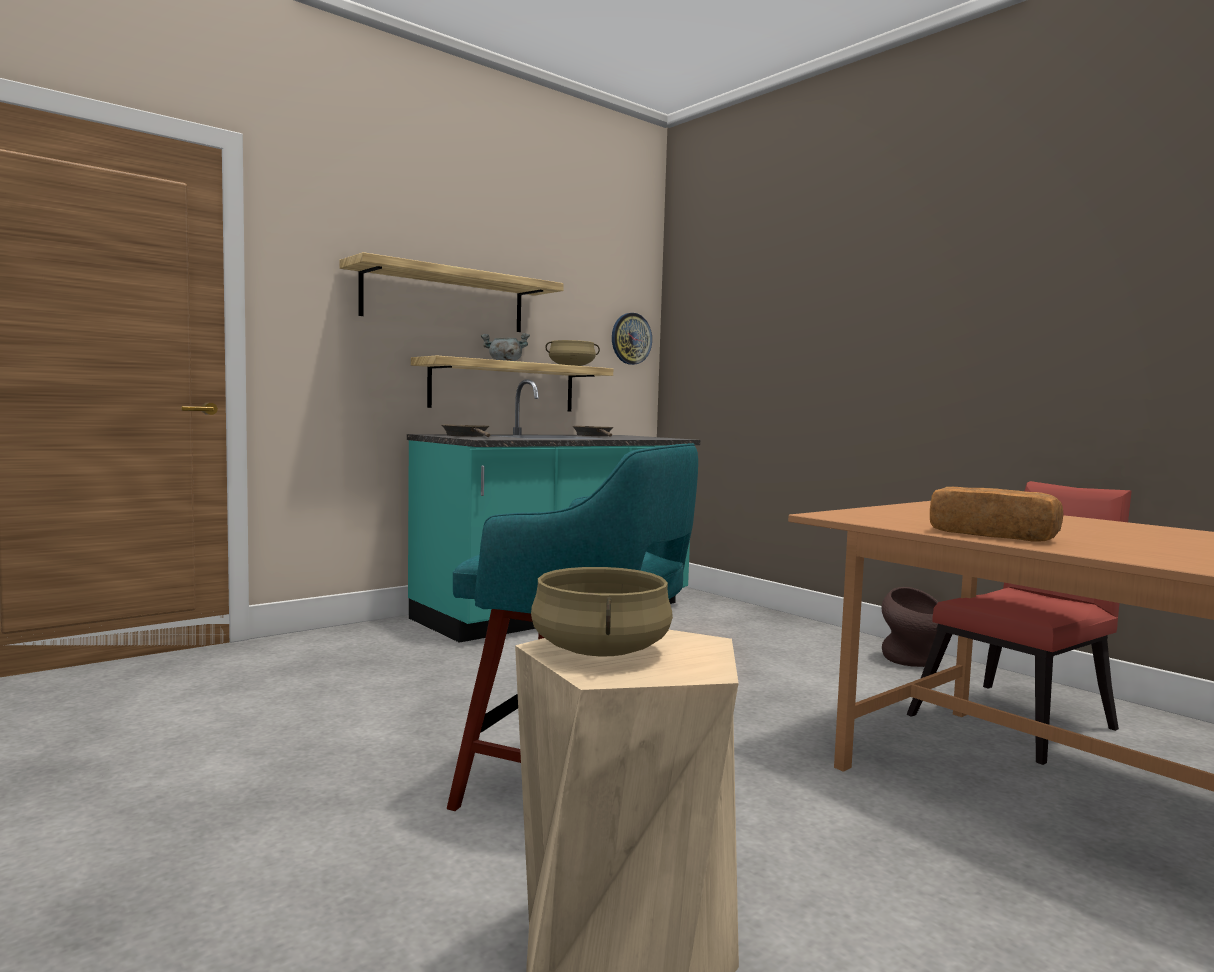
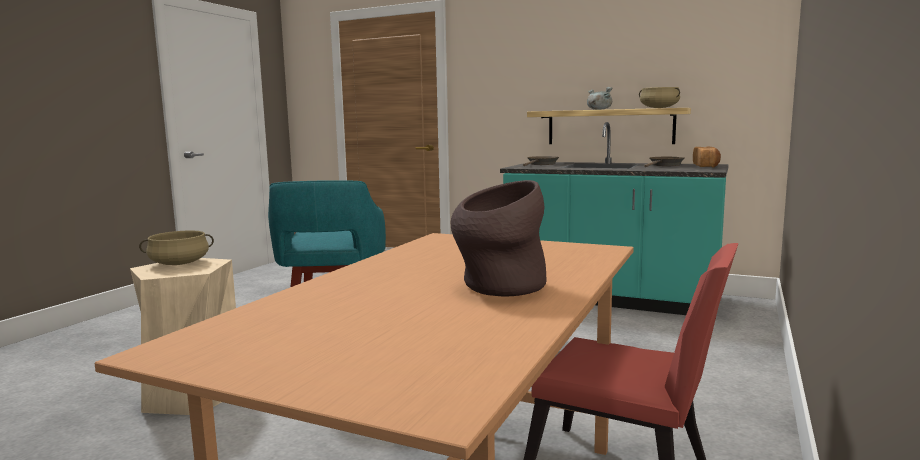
camera: 65 degrees right, 5 degrees up
shelf [339,252,564,332] -> none
wall clock [612,313,652,365] -> none
brown vase [882,587,938,667] -> brown vase moved to [451,180,547,296]
bread [930,487,1063,541] -> bread moved to [693,147,721,167]

